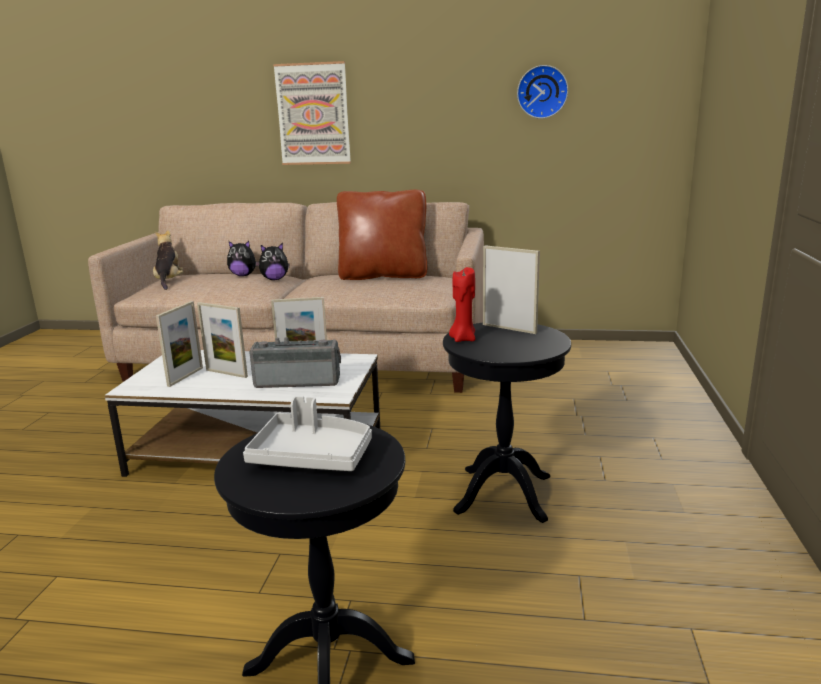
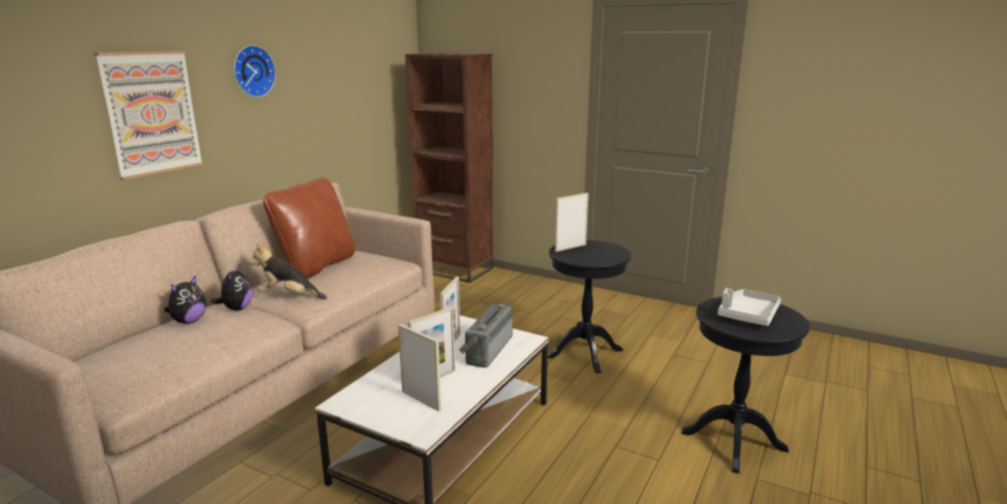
camera: 70 degrees left, 0 degrees up
plush toy [153,230,184,290] -> plush toy moved to [248,243,327,299]
red candle [449,267,475,342] -> none
wall clock [517,65,568,119] -> wall clock moved to [234,45,276,98]
none -> brown bookcase [405,53,494,283]

